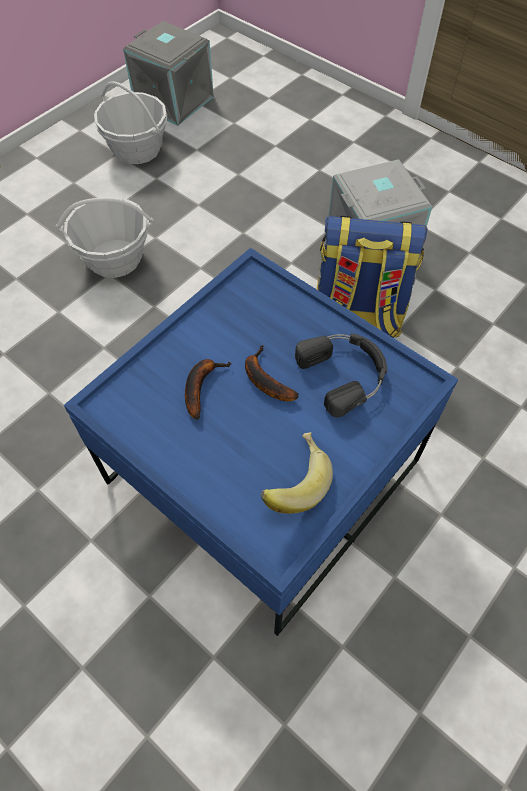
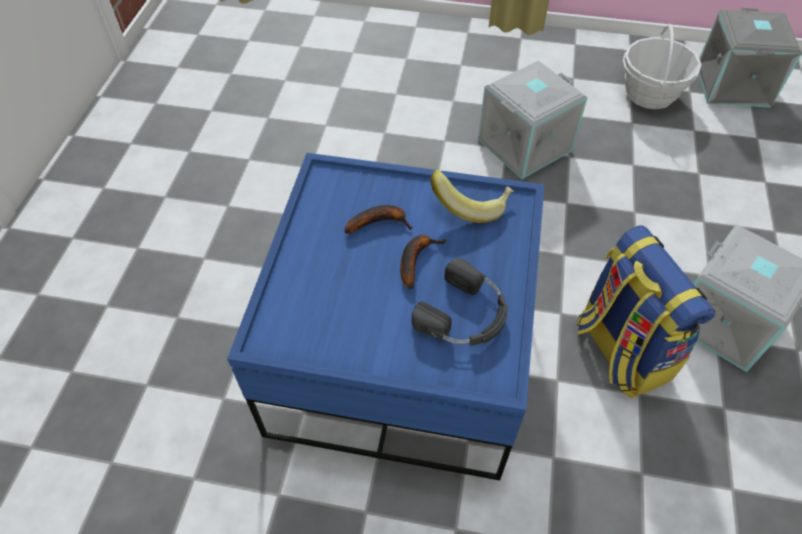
camera: 60 degrees right, 5 degrees down
basket [55,196,154,278] -> grey storage box [478,61,587,179]
banana [261,432,333,514] -> banana moved to [430,169,514,223]

